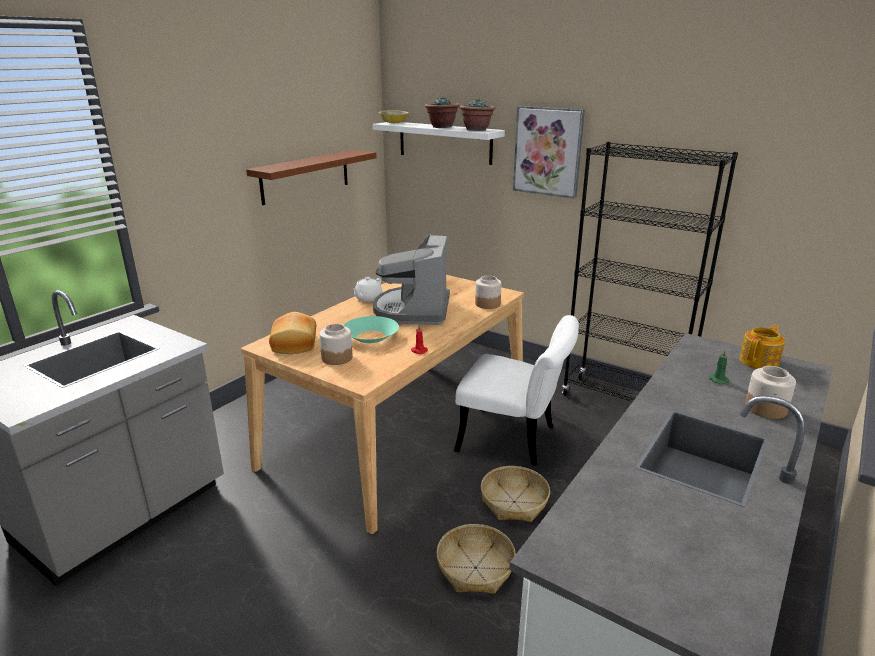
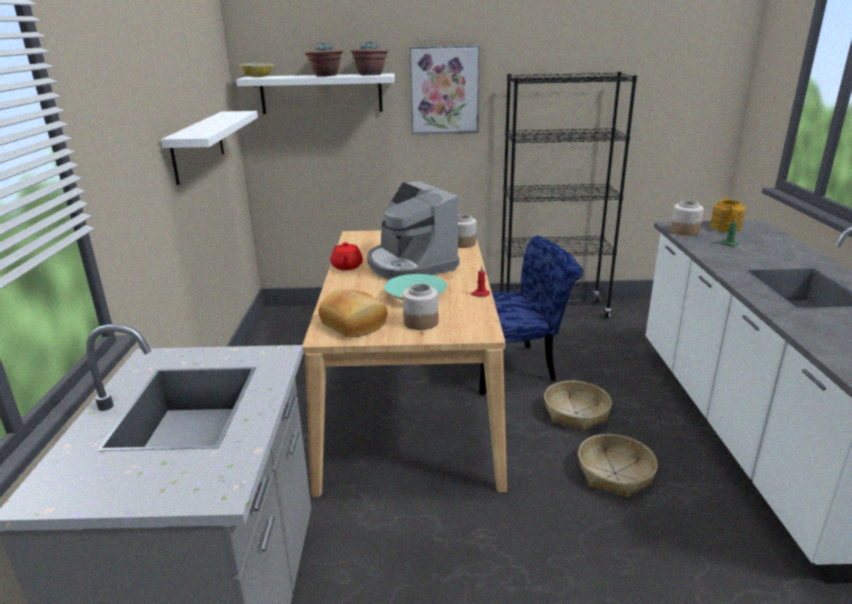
camera: 35 degrees left, 0 degrees up
brown shelf [246,150,376,205] -> white shelf [161,111,258,185]
white teapot [353,277,383,302] -> red teapot [330,242,363,270]
white chair [454,315,579,466] -> blue chair [479,236,584,396]
jar [745,366,796,419] -> jar moved to [671,200,704,236]

